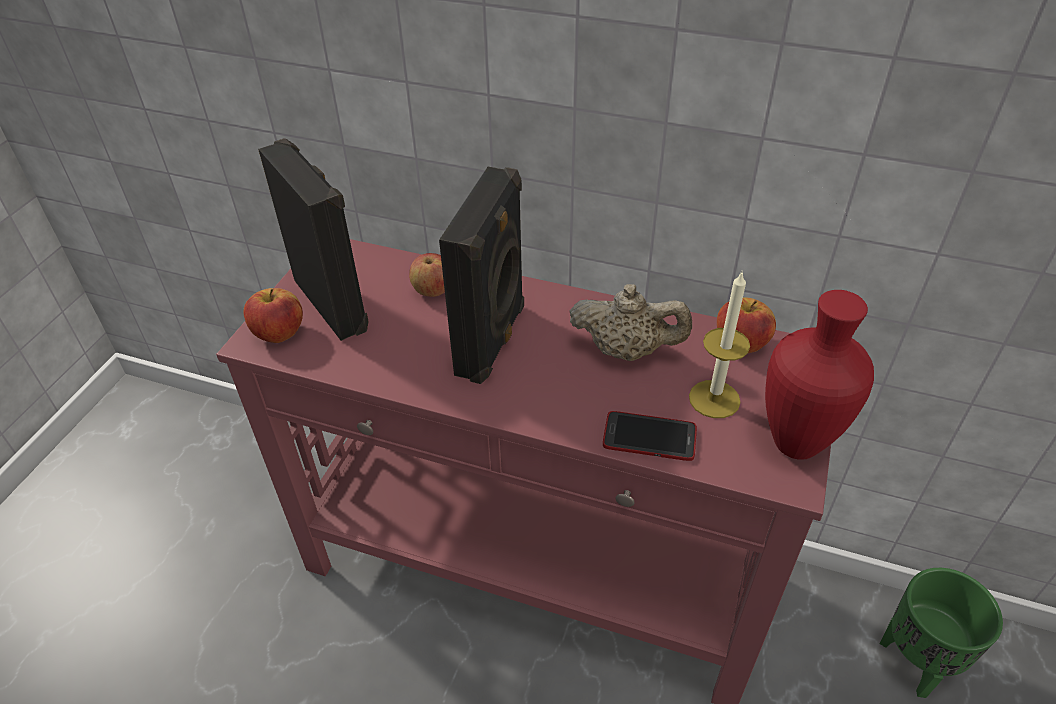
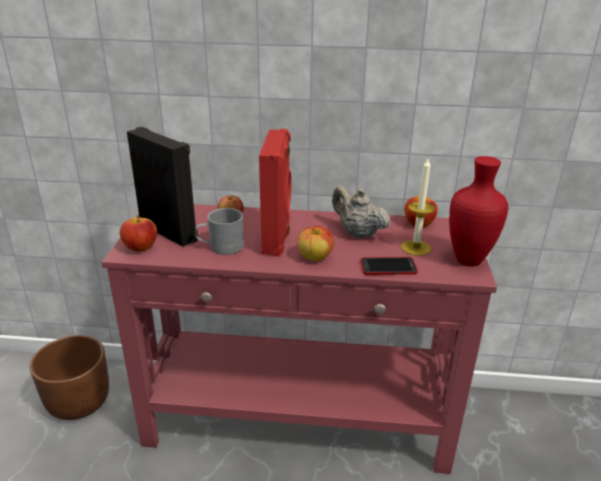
camera: 15 degrees left, 15 degrees down
black speaker [439,167,524,384] -> red speaker [259,129,291,256]
beige teapot [570,284,692,361] -> beige teapot turned 135 degrees counterclockwise [332,186,391,239]
green planter [879,568,1003,698] -> none
none -> brown planter [30,335,109,420]
none -> grey mug [195,208,244,255]
none -> apple [297,226,334,261]

